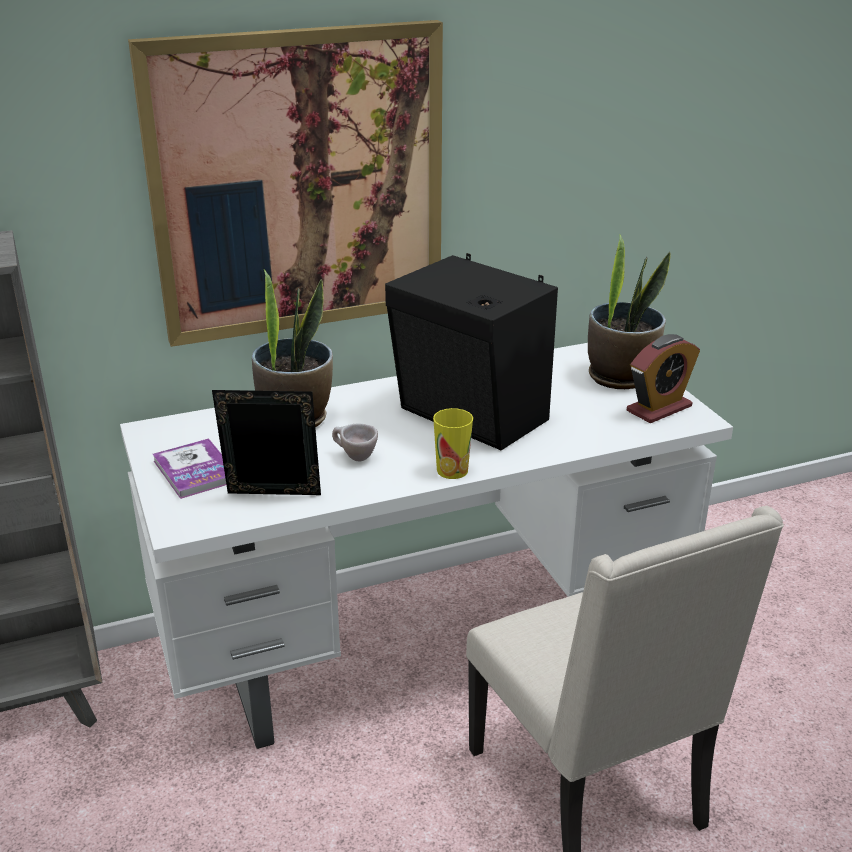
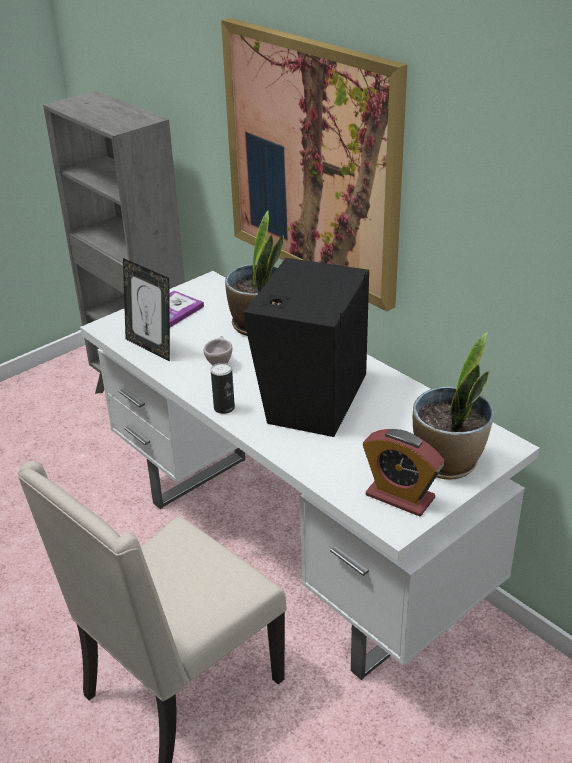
camera: 70 degrees right, 5 degrees up
picture frame [212,390,321,495] -> picture frame turned 150 degrees clockwise [123,258,170,361]
cup [433,408,473,479] -> can [211,363,235,414]

